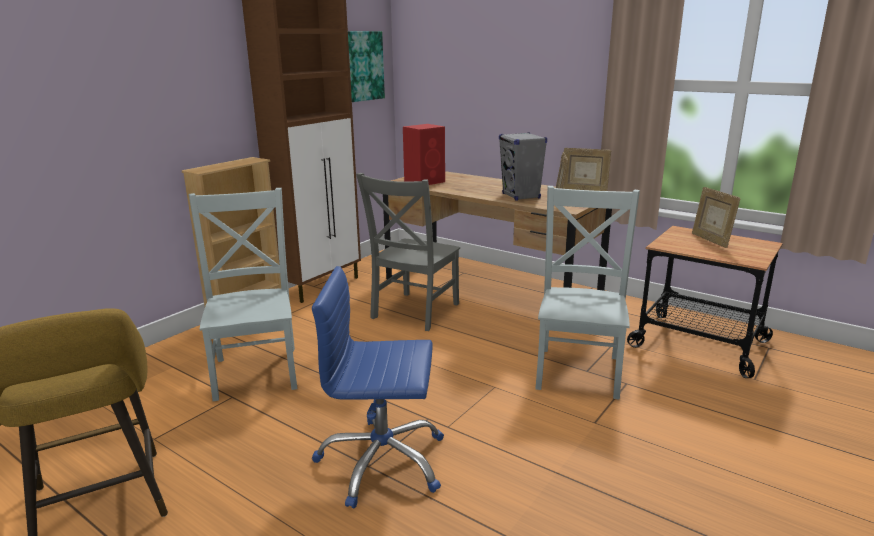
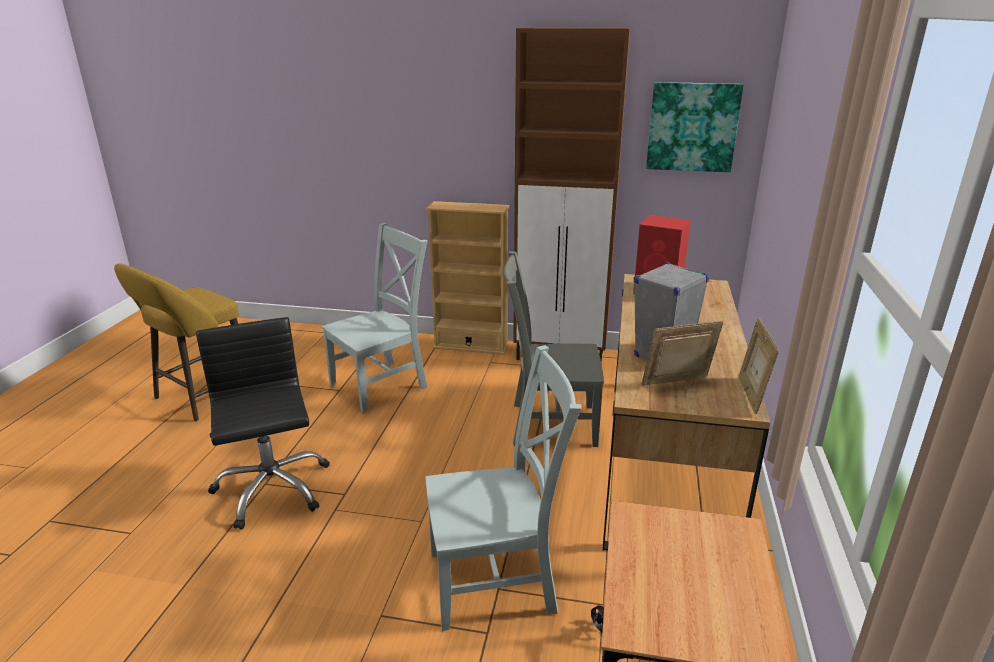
camera: 65 degrees right, 5 degrees up
blue office chair [312,266,444,508] -> black office chair [196,317,330,530]
picture frame [692,187,740,248] -> none

